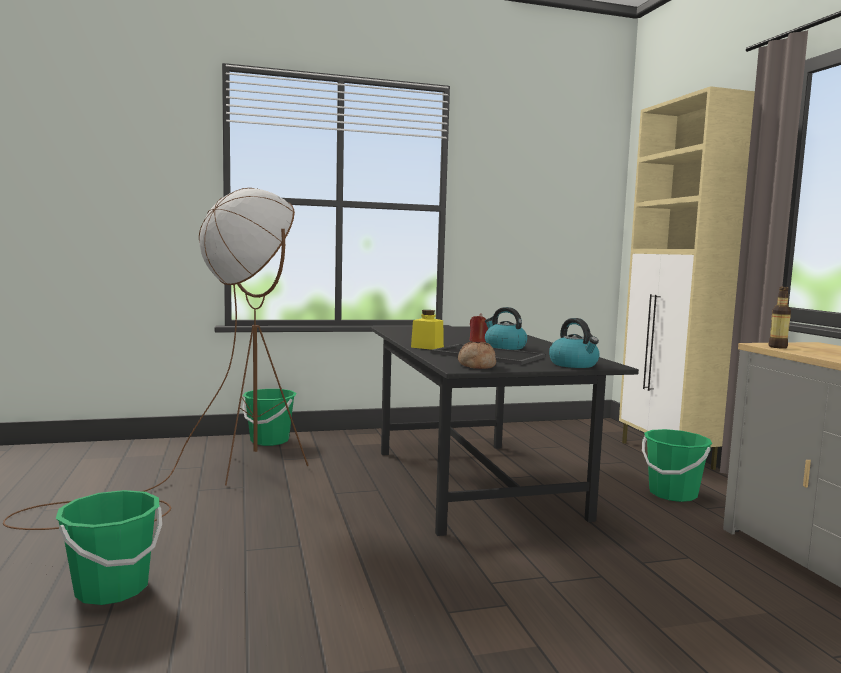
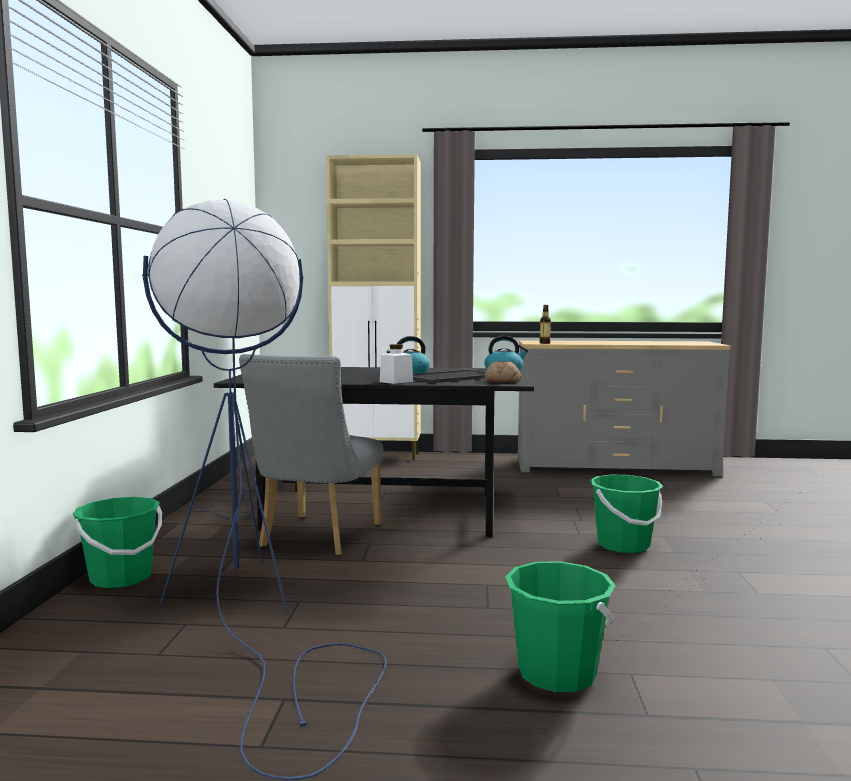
camera: 70 degrees left, 0 degrees up
brown floor lamp [3,188,309,530] -> blue floor lamp [142,199,387,780]
yellow jar [411,310,444,350] -> white jar [380,344,413,384]
red candle [469,313,488,343] -> none
green bucket [642,429,713,502] -> green bucket moved to [590,475,663,553]
none -> grey chair [239,354,383,556]

